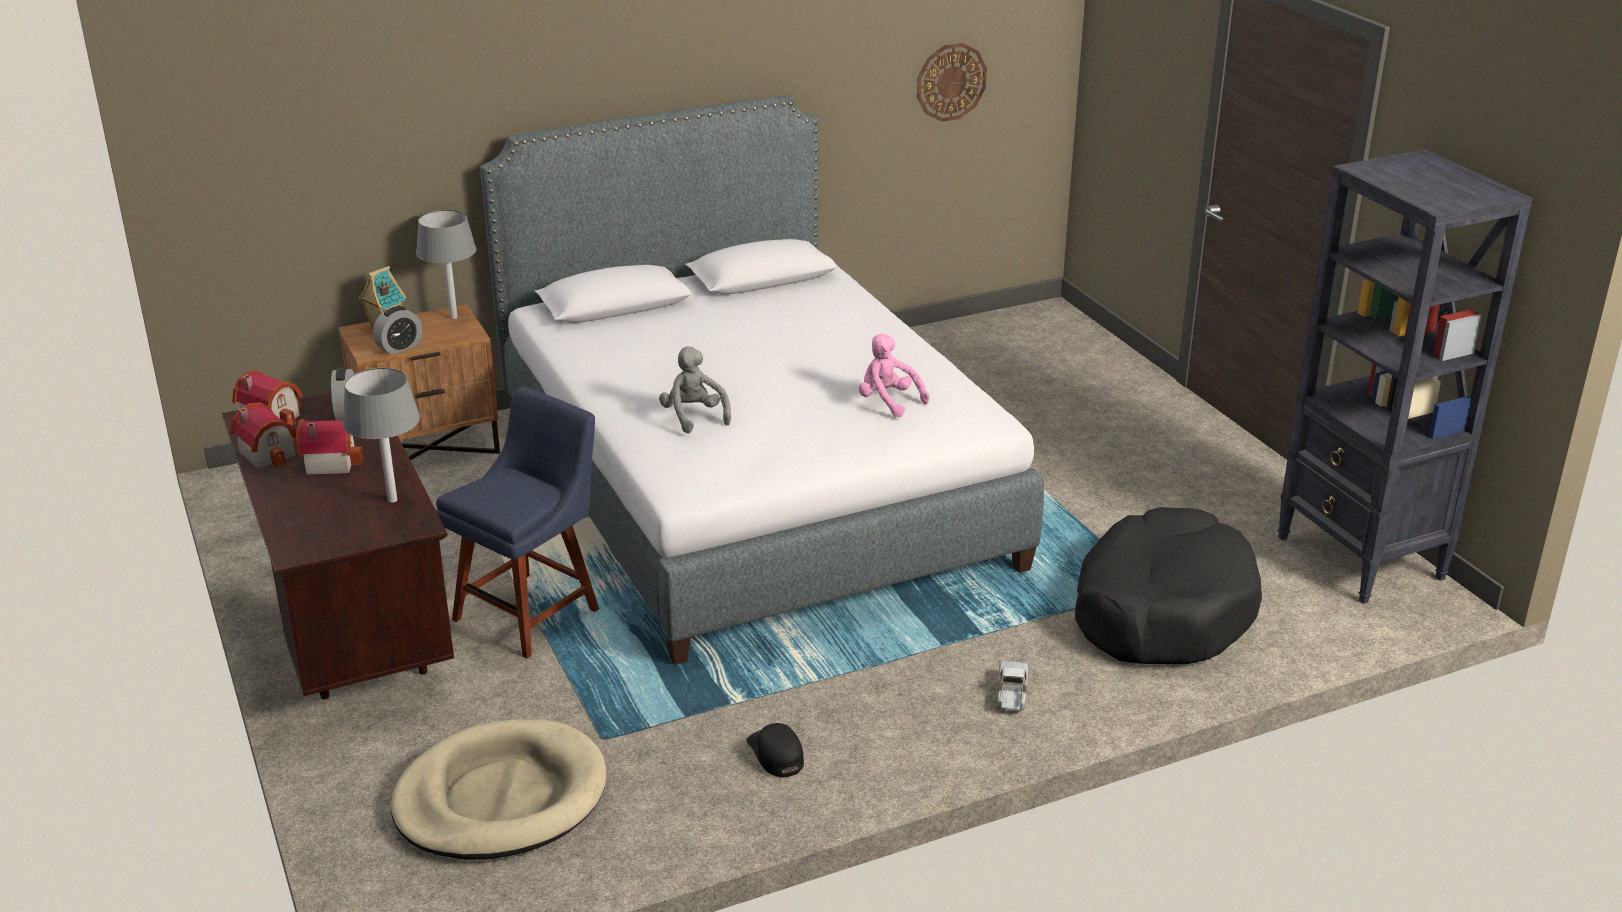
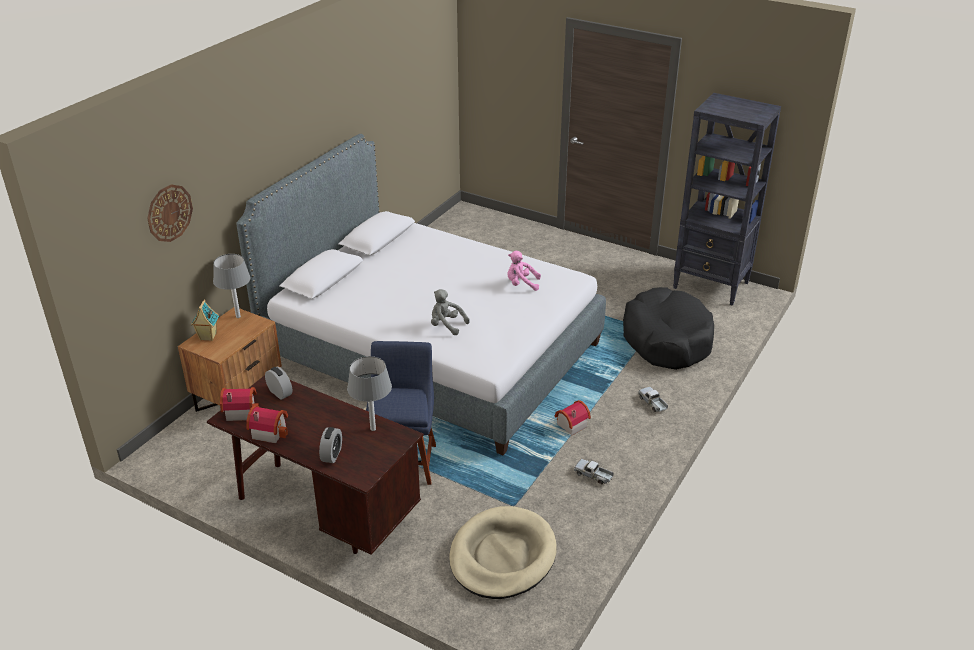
camera: 35 degrees left, 5 degrees up
toy house [296,419,364,475] -> toy house moved to [554,400,591,436]
alarm clock [373,306,422,355] -> alarm clock moved to [319,427,342,463]
black cap [747,723,804,777] -> toy truck [574,459,614,484]
wall clock [917,43,987,122] -> wall clock moved to [147,185,193,242]

